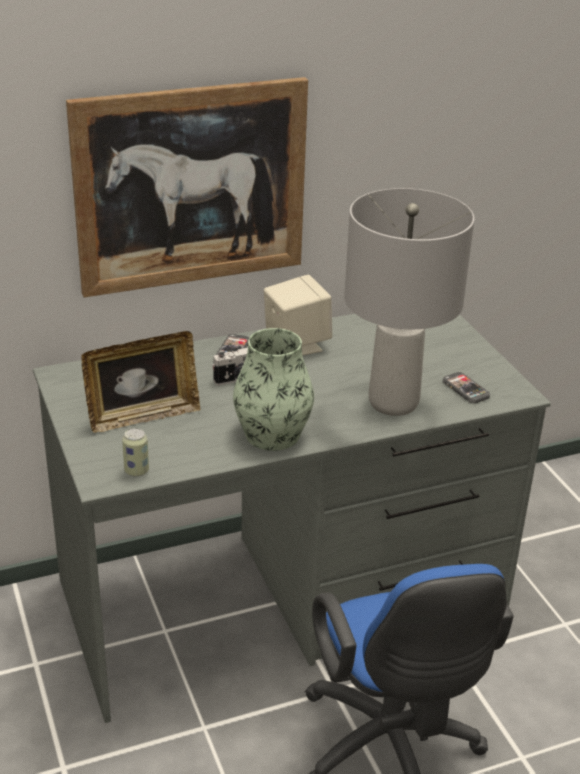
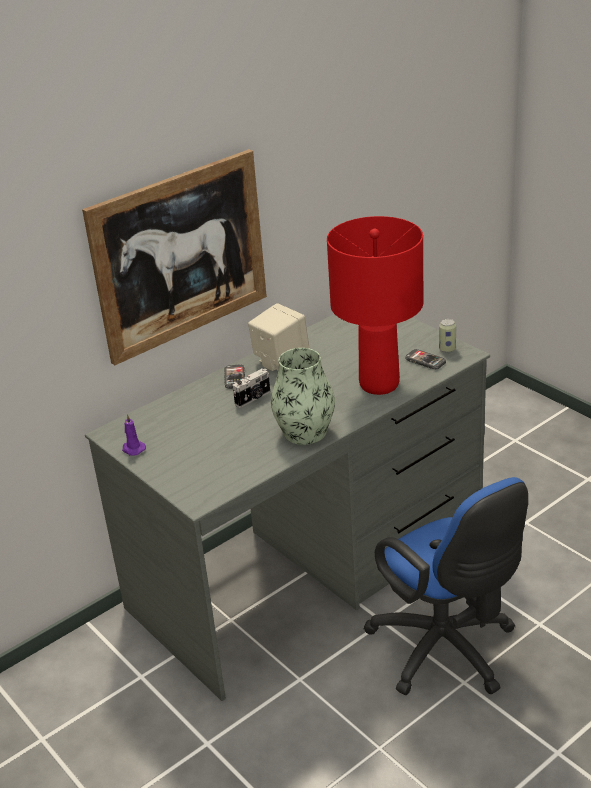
camera: 15 degrees left, 0 degrees up
picture frame [82,331,201,433] -> none
can [122,428,149,477] -> can moved to [439,319,456,352]
grey table lamp [344,188,474,416] -> red table lamp [327,216,423,395]
none -> purple candle [122,414,146,456]

